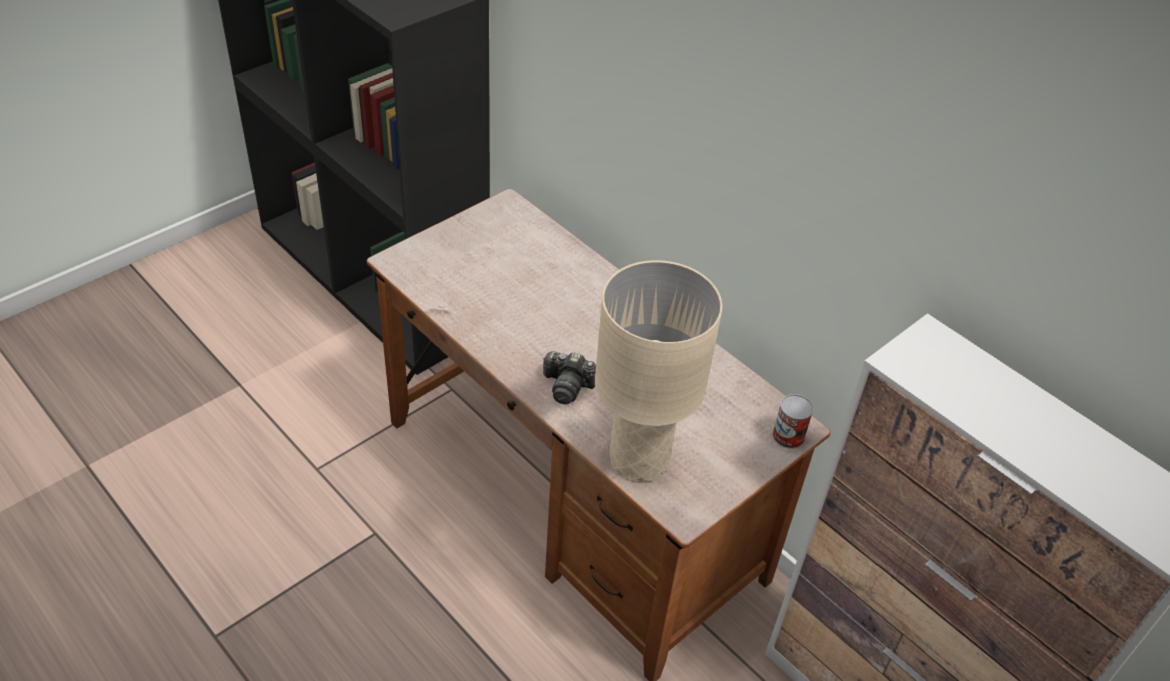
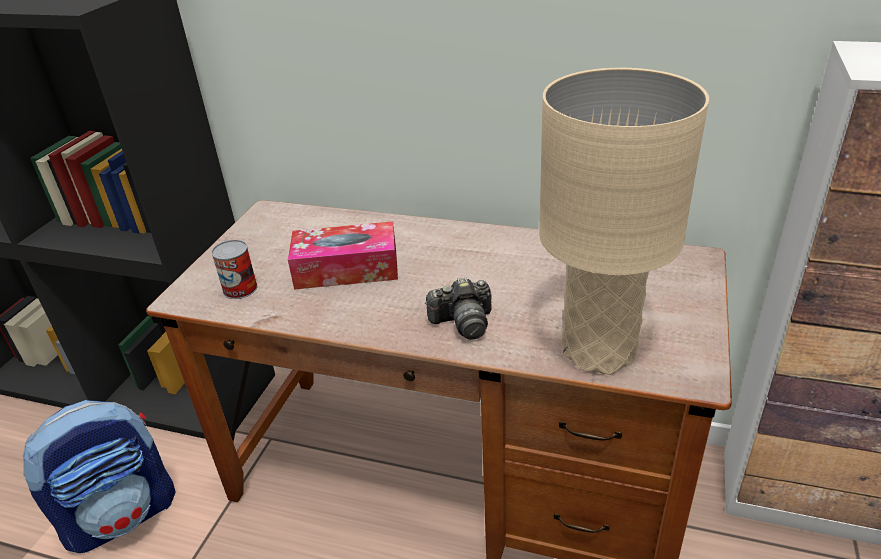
camera: 25 degrees left, 10 degrees down
can [772,394,814,449] -> can moved to [211,240,258,299]
none -> backpack [23,400,176,553]
none -> tissue box [288,221,398,290]

